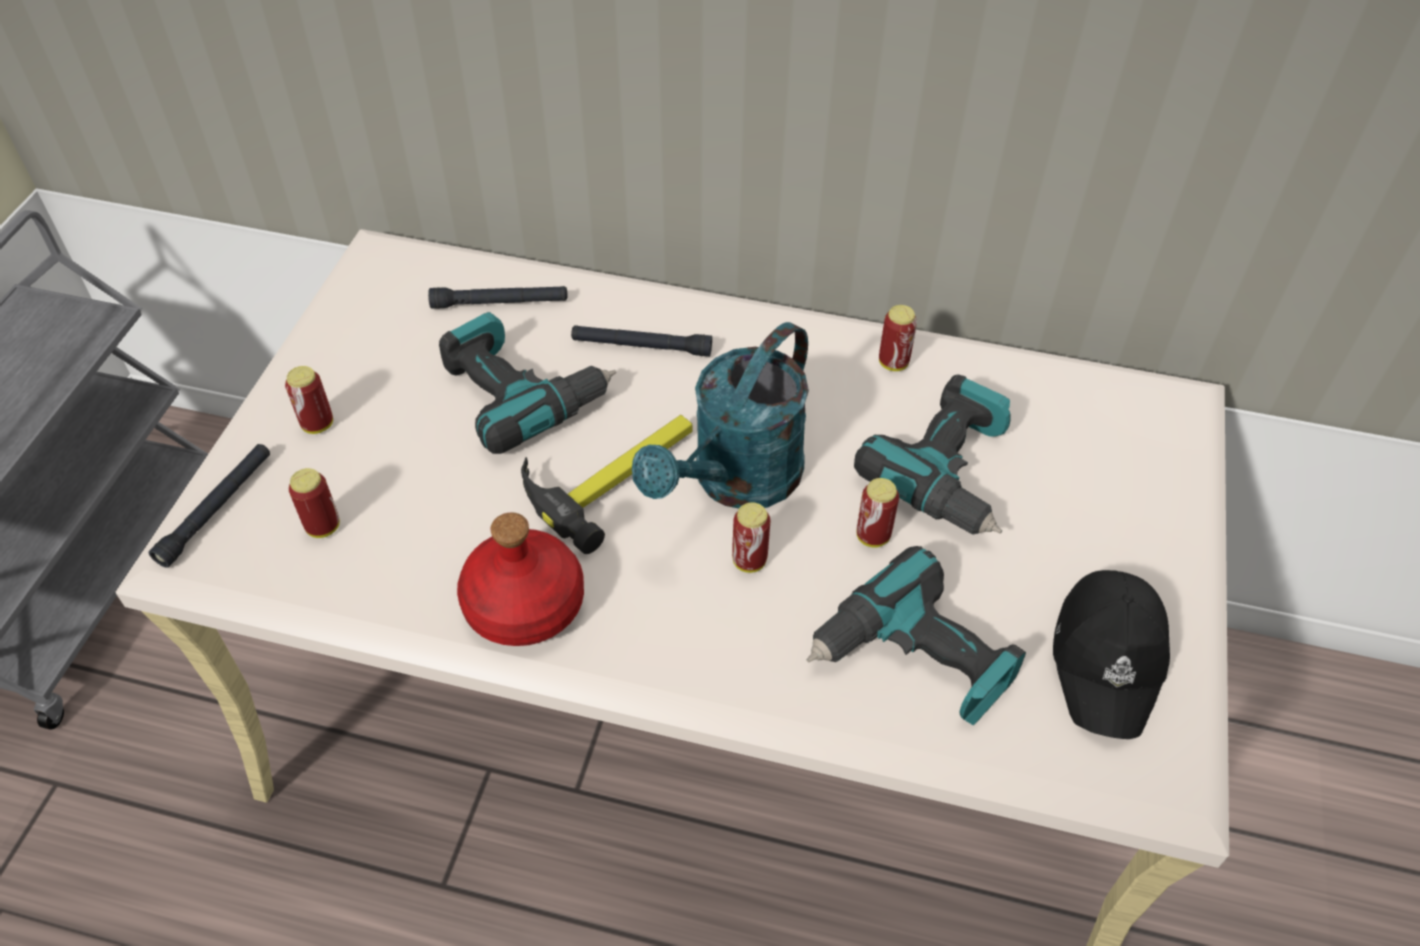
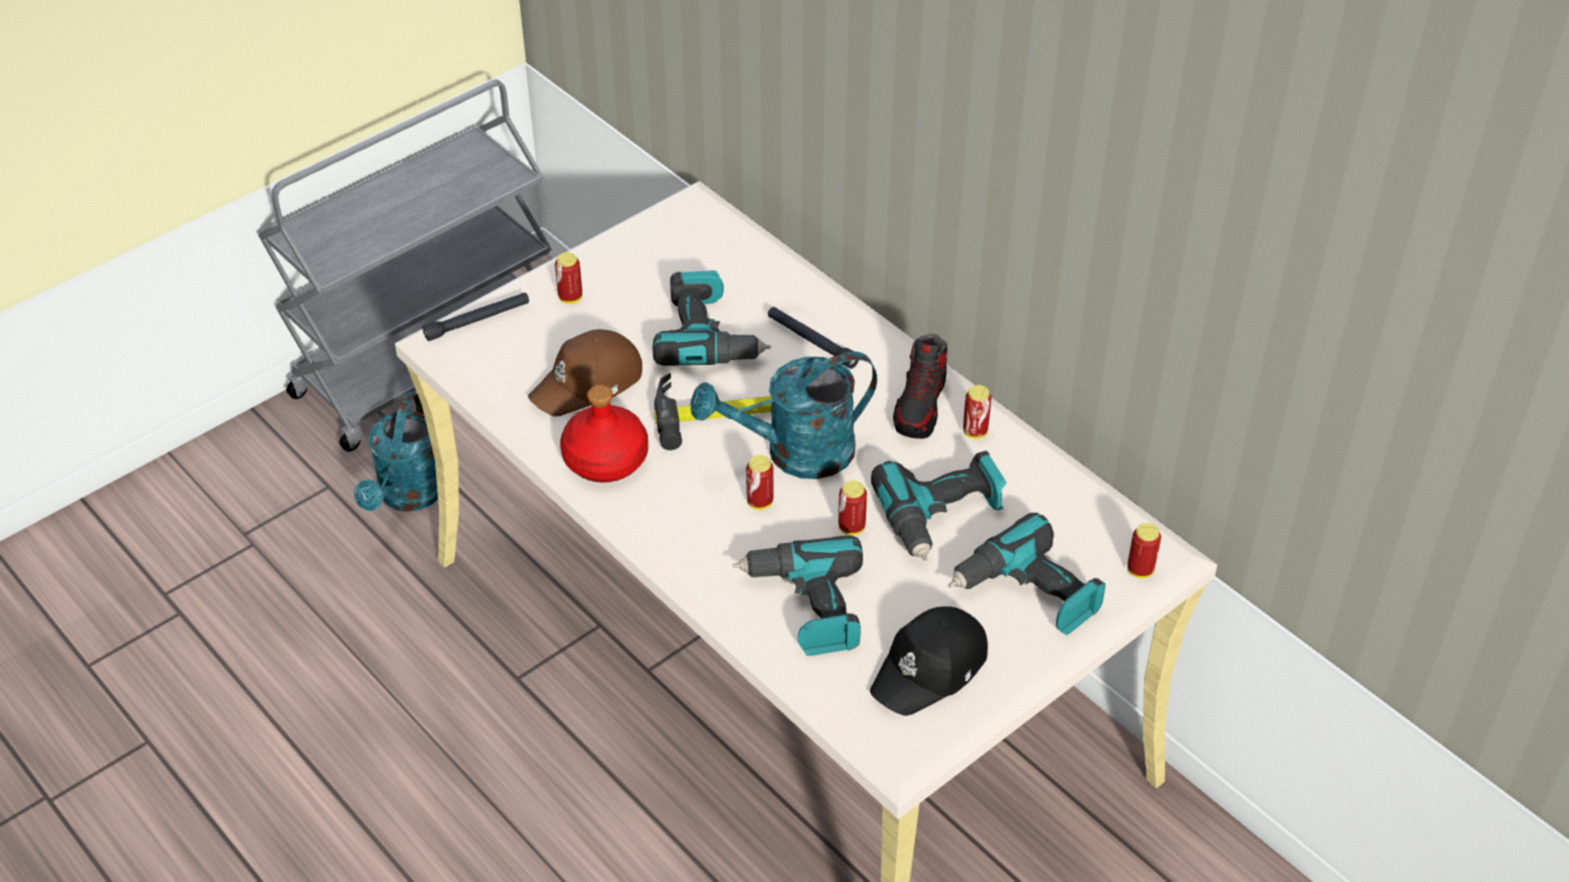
camera: 35 degrees right, 5 degrees down
can [289,468,340,538] -> can moved to [1127,523,1161,578]
black flashlight [428,286,567,309] -> none
none -> turquoise watering can [354,392,438,512]
none -> brown cap [528,329,642,416]
none -> shoe [893,334,948,439]
none -> power drill [948,513,1105,635]

